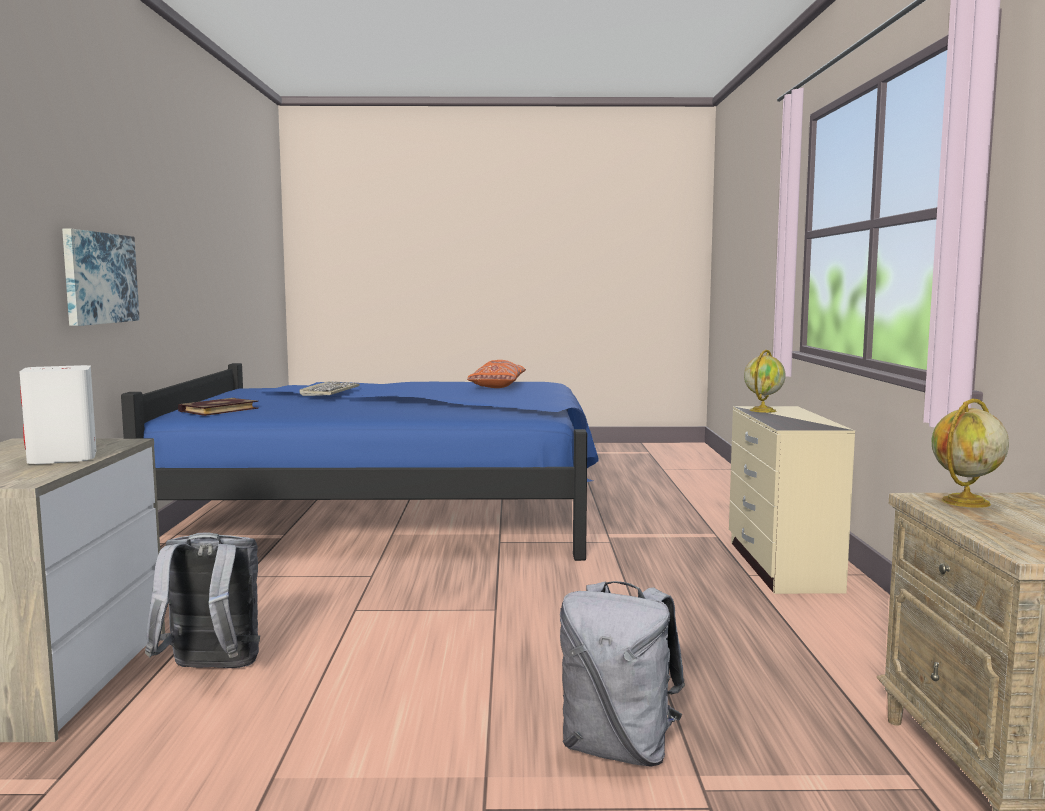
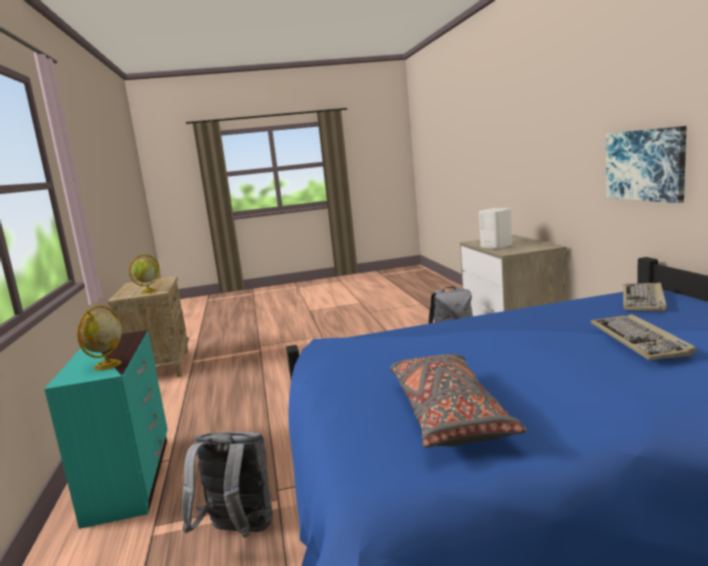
camera: 170 degrees right, 5 degrees up
book [178,398,258,416] -> keyboard [623,282,667,312]
orange pillow [467,360,526,388] -> grey pillow [390,354,526,447]
grey backpack [560,581,685,767] -> grey backpack moved to [182,431,273,538]
beige dresser [729,406,855,594] -> turquoise dresser [44,330,168,529]

